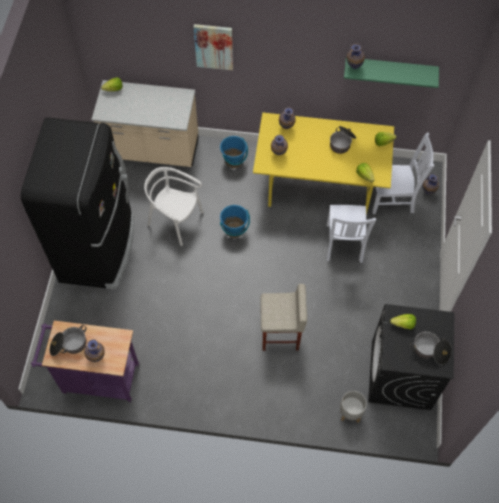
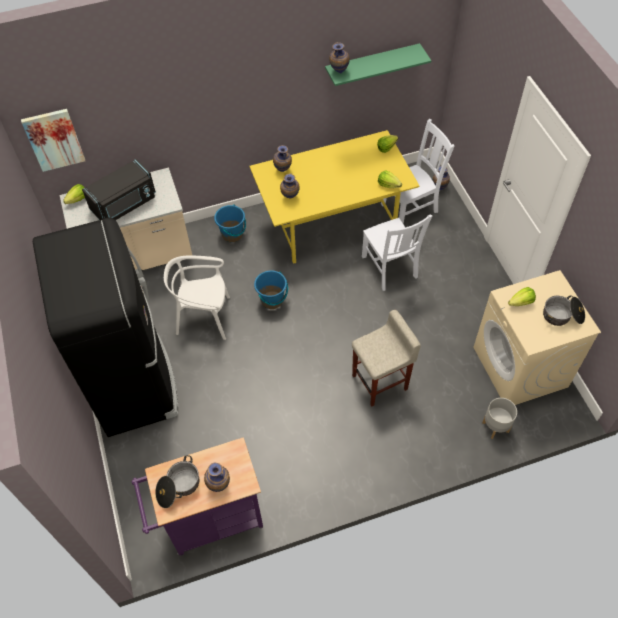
camera: 25 degrees left, 5 degrees down
picture [193,24,233,70] -> picture moved to [21,109,85,172]
cooking pot [330,126,356,154] -> none
black washing machine [368,304,454,410] -> beige washing machine [473,270,601,405]
none -> black microwave [82,159,155,221]

